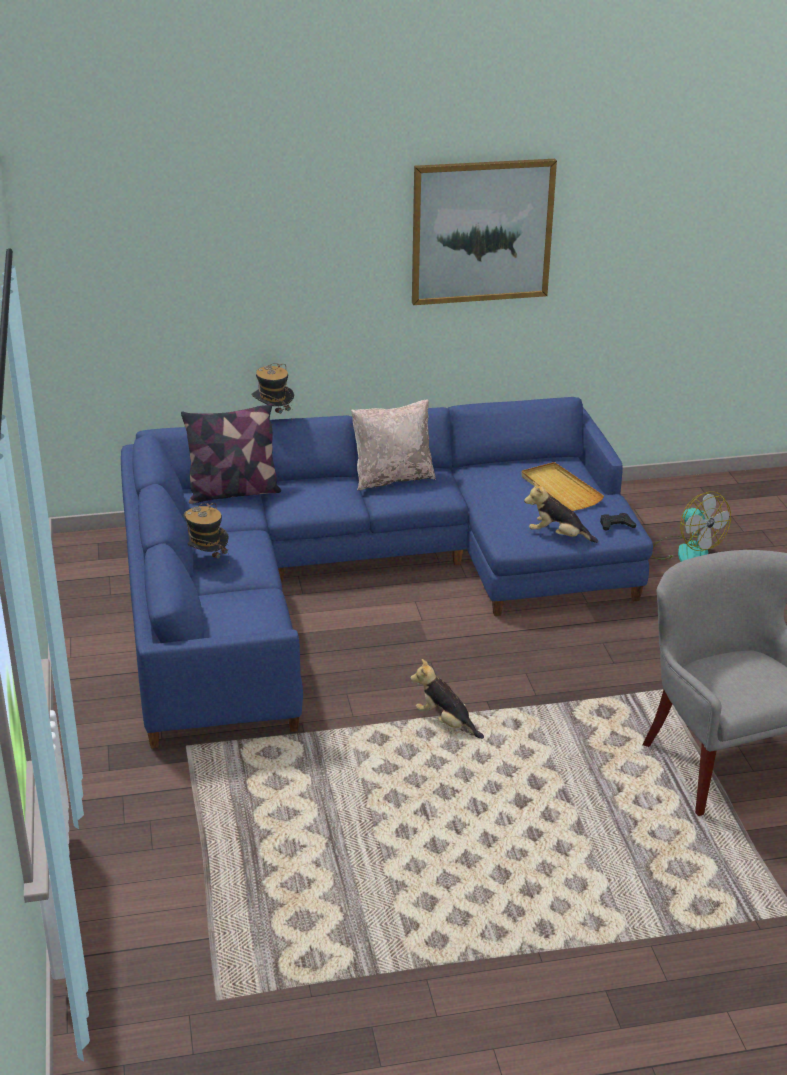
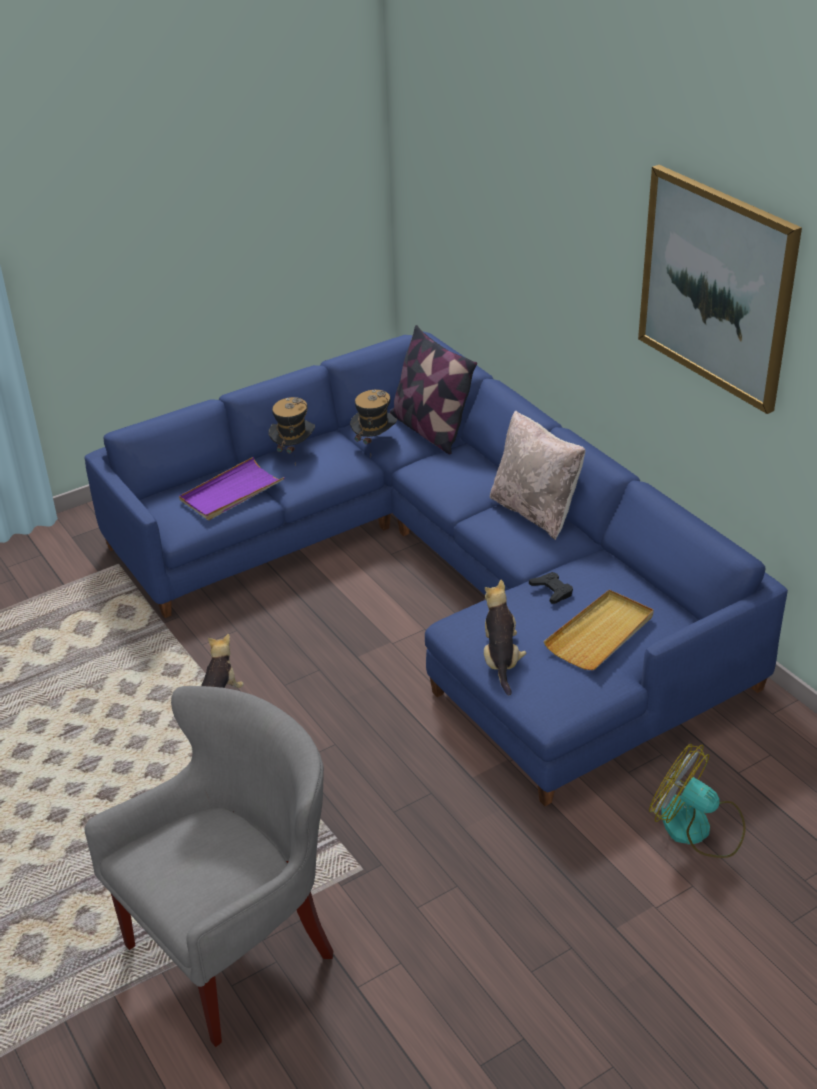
camera: 70 degrees right, 5 degrees up
hat [251,363,294,414] -> hat moved to [350,390,397,456]
black game controller [600,513,636,531] -> black game controller moved to [529,572,573,604]
fan [651,491,731,562] -> fan turned 90 degrees clockwise [649,744,746,858]
none -> purple tray [179,457,285,520]

